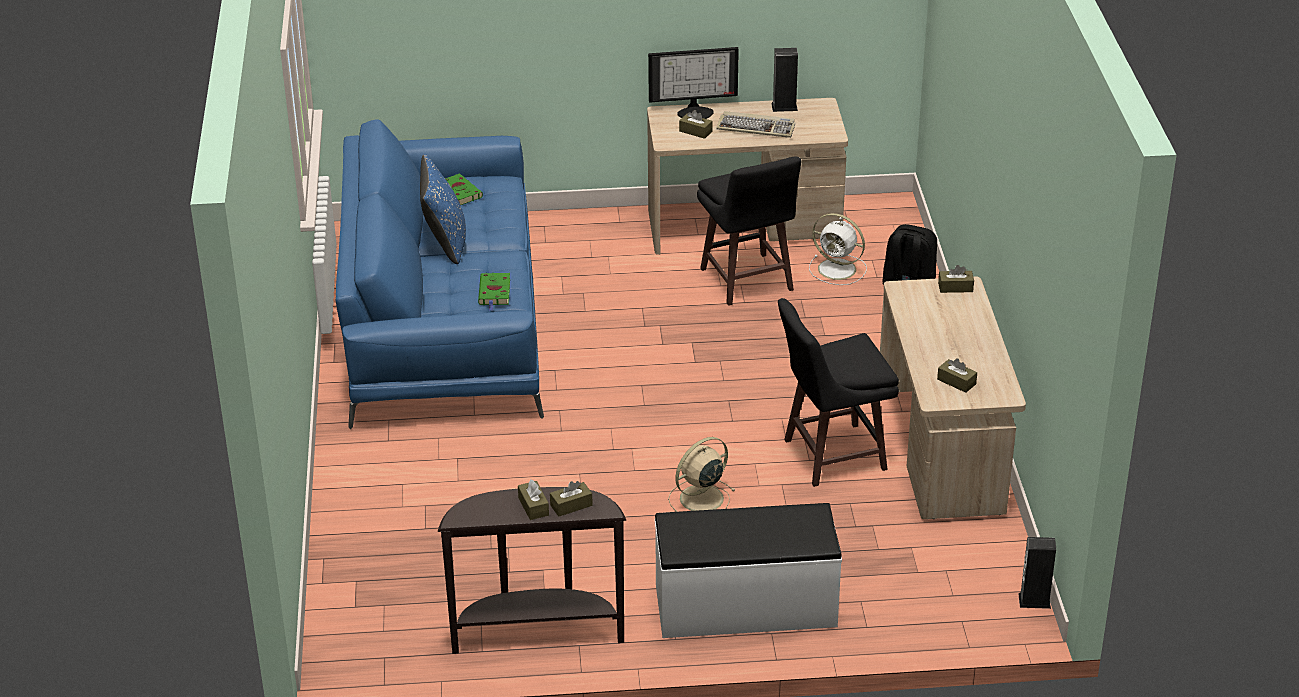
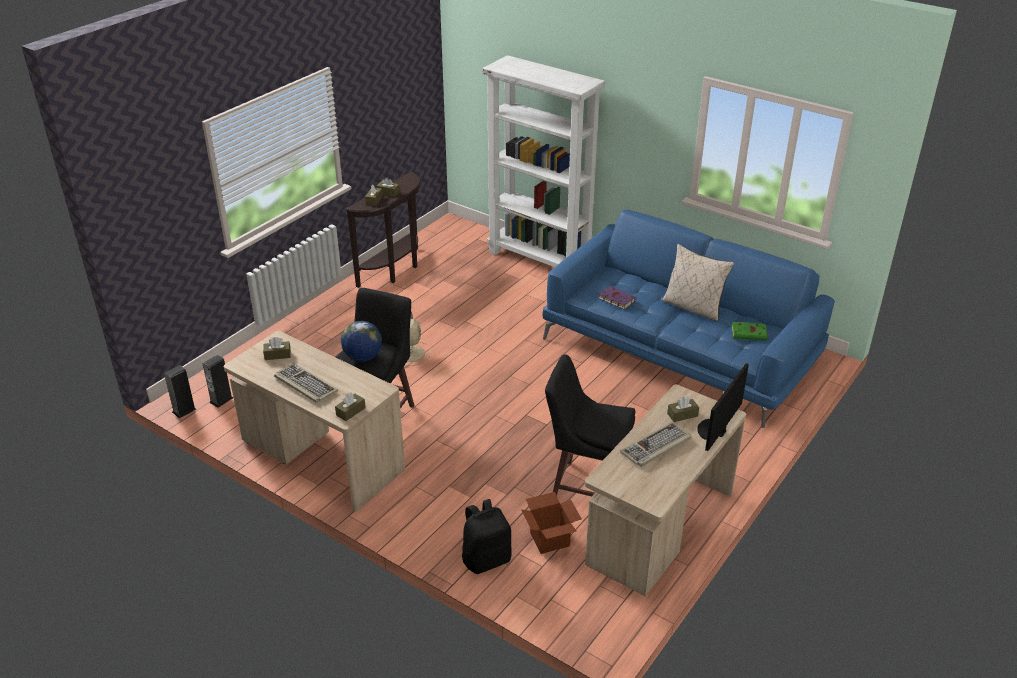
camera: 130 degrees right, 0 degrees up
blue pillow [420,154,466,264] -> beige pillow [663,244,734,321]
green book [478,273,510,311] -> purple book [598,286,636,310]
white bench [655,503,842,638] -> none
speaker [771,48,798,112] -> speaker moved to [203,355,233,408]
white fan [809,213,867,285] -> cardboard box [521,492,582,554]
none -> keyboard [274,363,338,403]
none -> globe [341,321,382,362]
none -> white bookcase [482,55,605,267]

